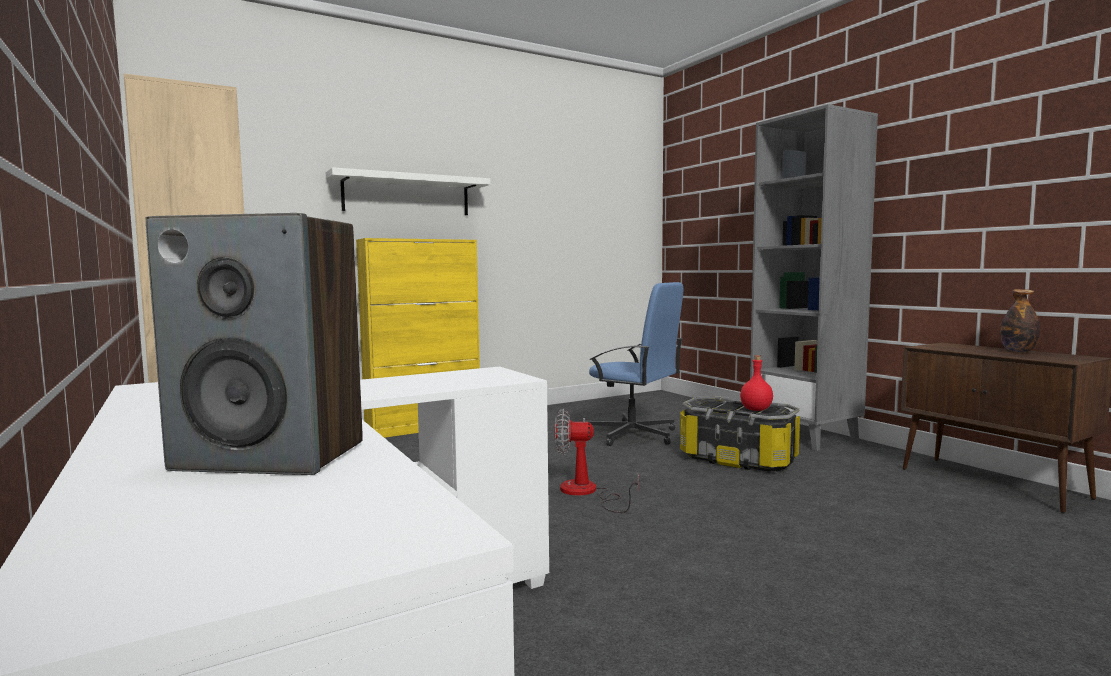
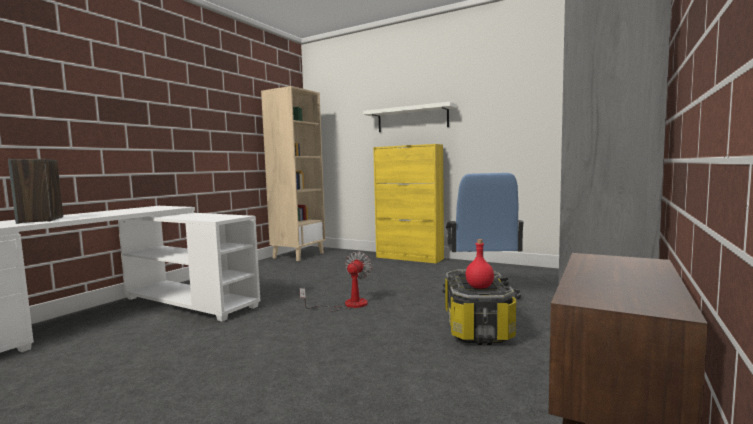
camera: 60 degrees right, 0 degrees up
fan [555,409,639,513] -> fan turned 45 degrees clockwise [299,251,372,311]
bottle [1000,289,1040,352] -> none

